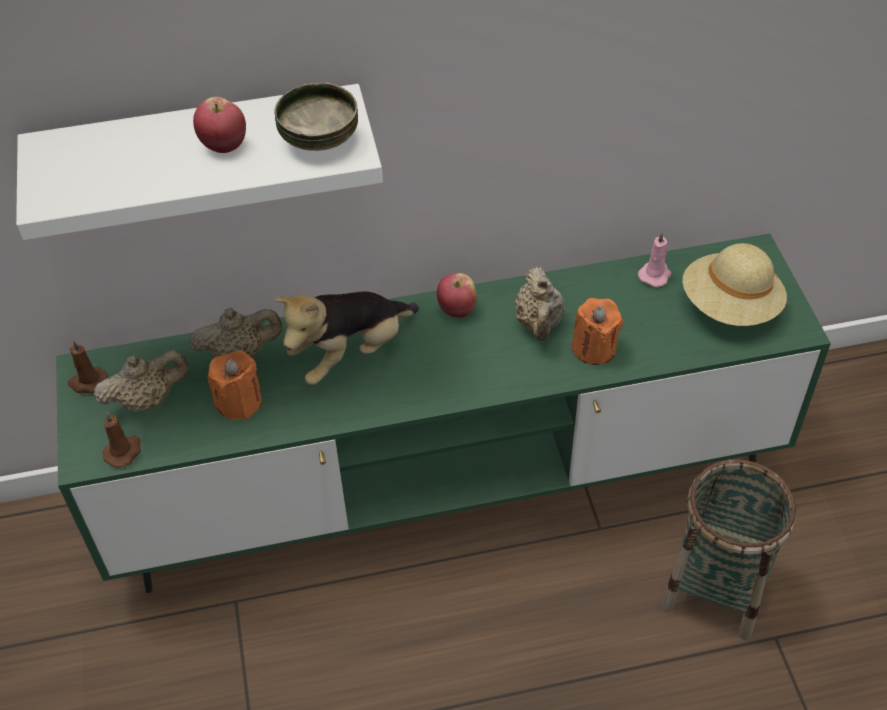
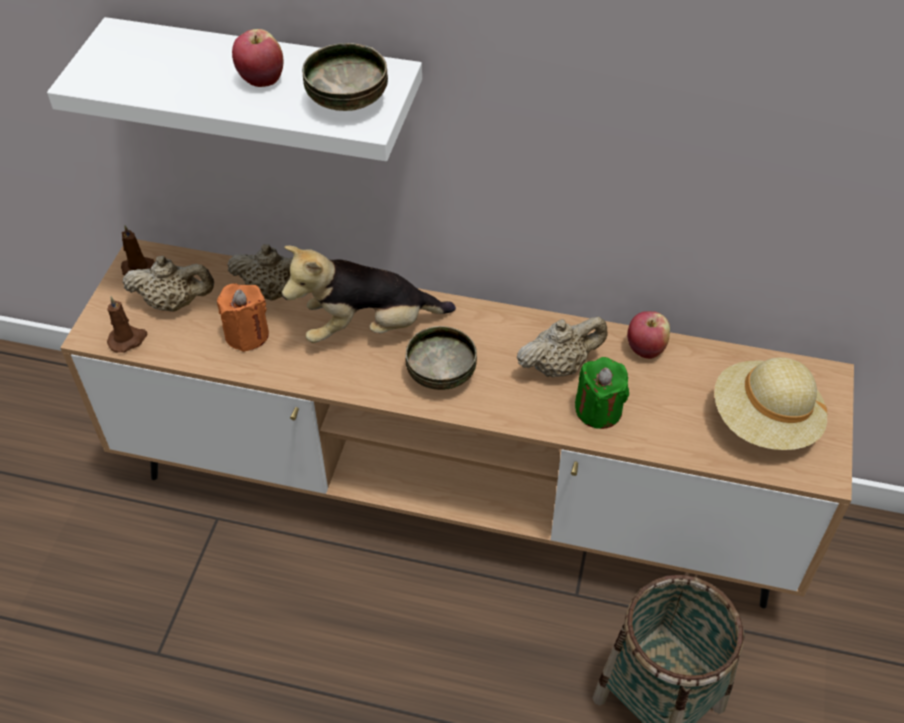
camera: 25 degrees right, 0 degrees up
green tv stand [56,234,831,593] -> brown tv stand [60,239,854,608]
apple [437,273,477,318] -> apple moved to [627,311,670,359]
beige teapot [515,267,565,341] -> beige teapot turned 135 degrees counterclockwise [517,317,607,377]
orange candle [571,298,623,365] -> green candle [575,357,629,429]
pink candle [638,232,671,287] -> none
none -> bowl [405,326,477,390]

